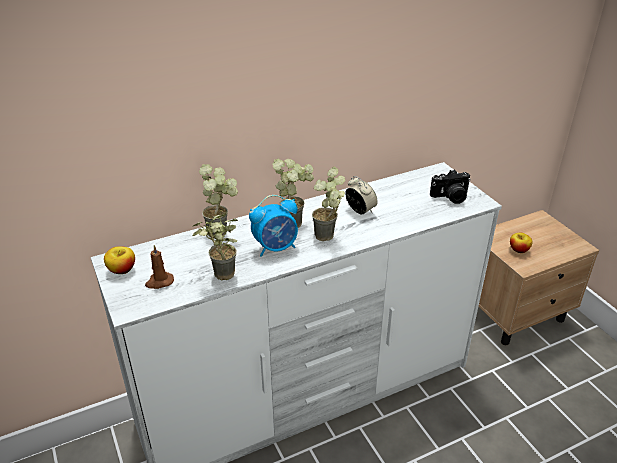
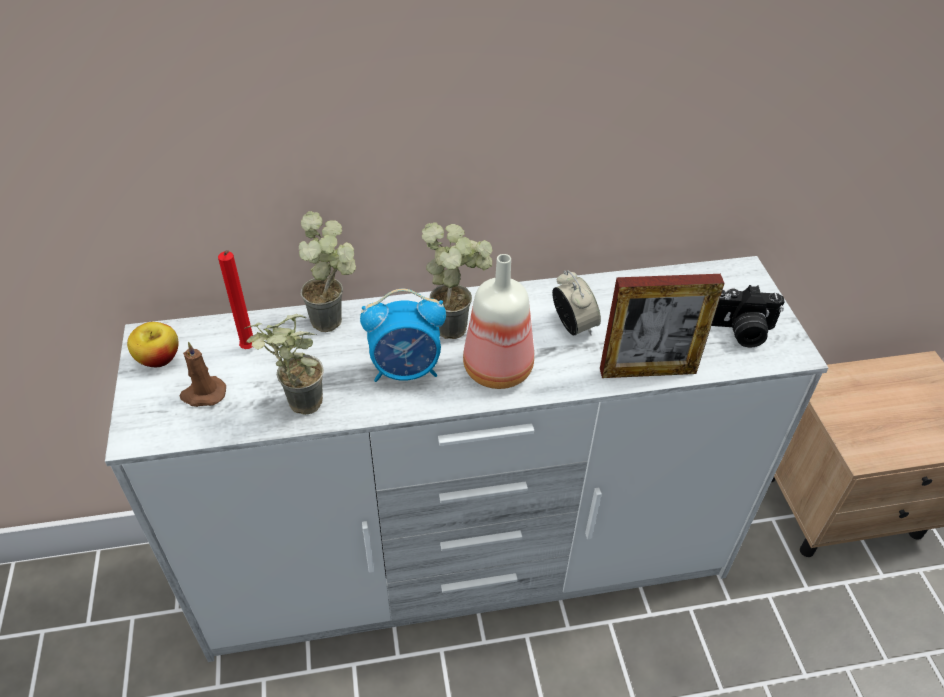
camera: 15 degrees right, 10 degrees up
potted plant [312,167,345,241] -> bottle [463,254,534,389]
apple [510,233,533,253] -> none
none -> red candle [218,250,253,349]
none -> picture frame [600,274,724,378]

